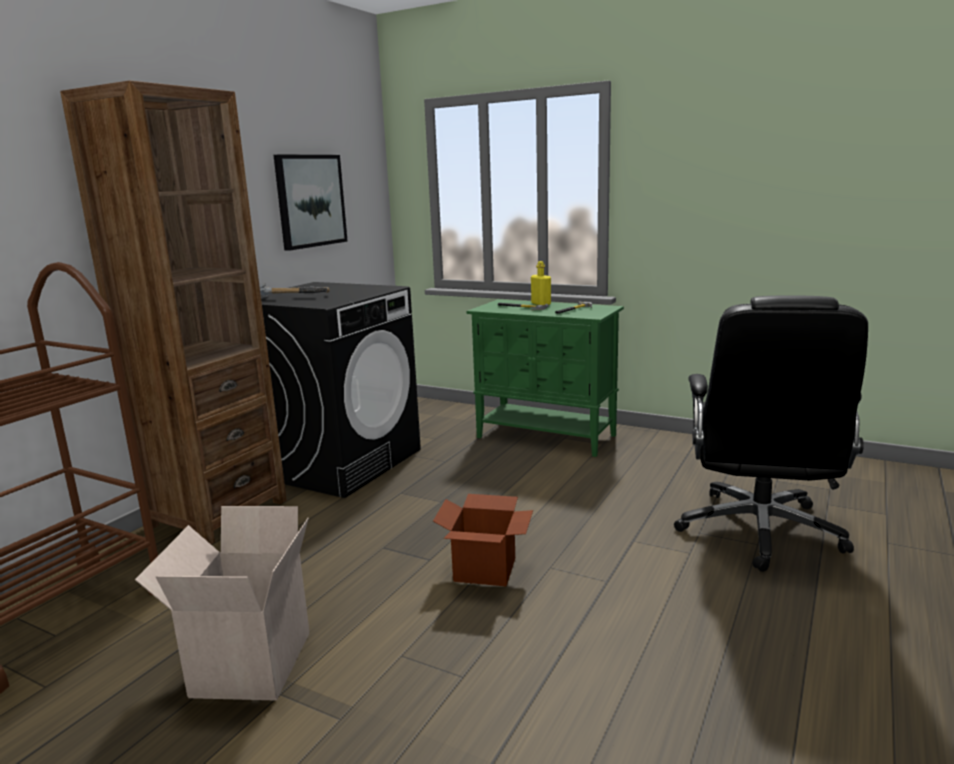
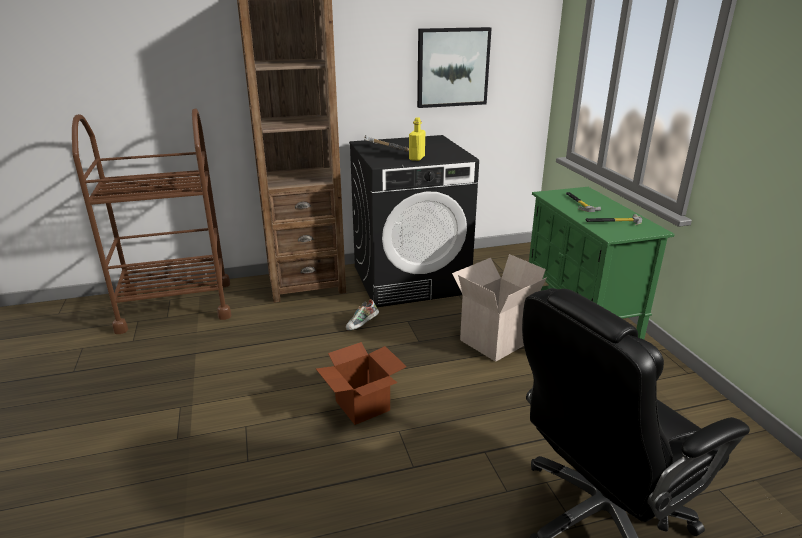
camera: 45 degrees right, 10 degrees up
cardboard box [135,506,309,701] -> cardboard box moved to [452,254,547,362]
yellow bottle [531,261,551,305] -> yellow bottle moved to [409,117,425,161]
none -> shoe [346,299,379,331]

